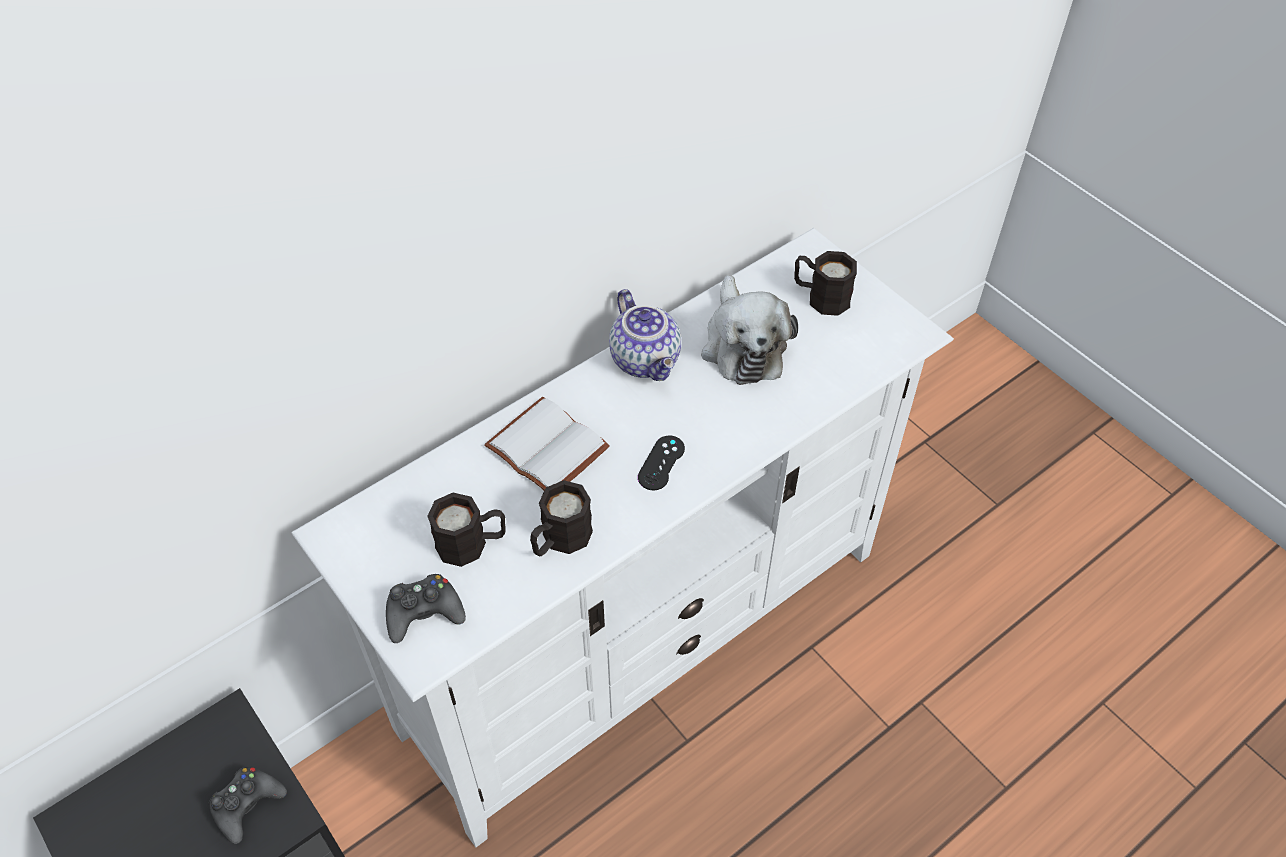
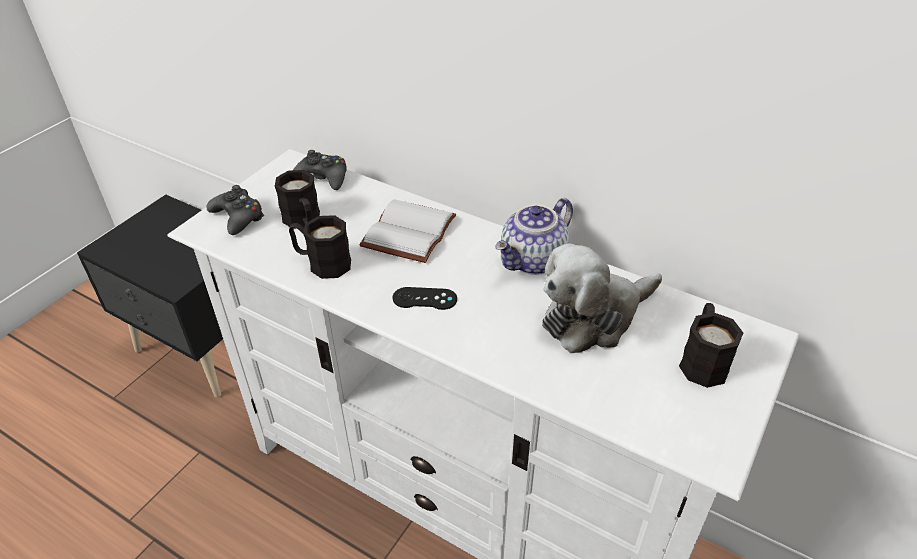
camera: 70 degrees right, 10 degrees down
black game controller [209,767,287,844] -> black game controller moved to [293,150,347,190]

